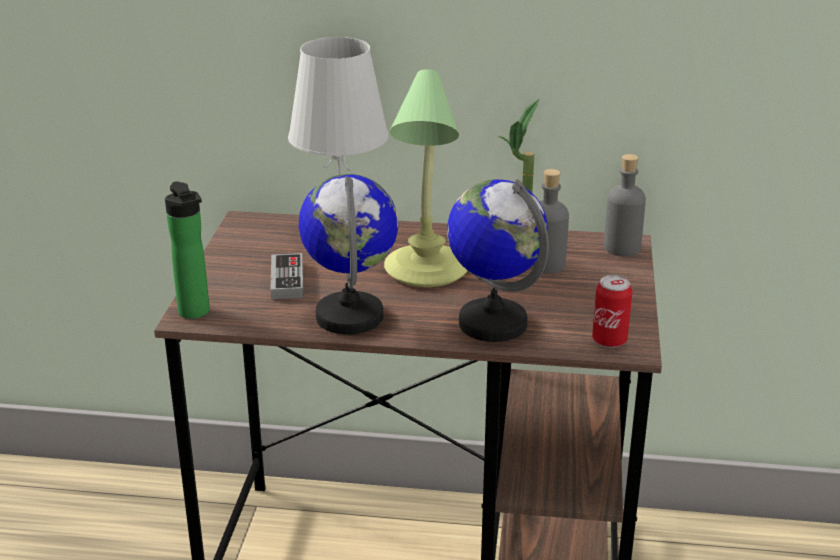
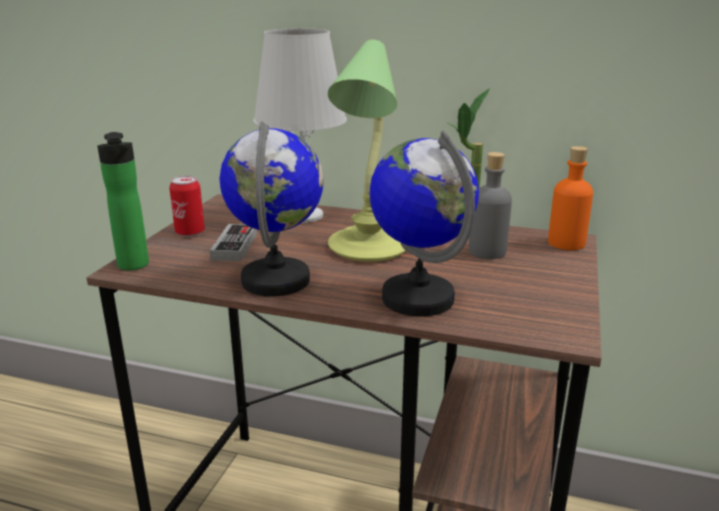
camera: 10 degrees right, 5 degrees down
can [592,275,632,348] -> can moved to [169,176,205,237]
grey bottle [604,154,646,256] -> orange bottle [548,146,593,250]

